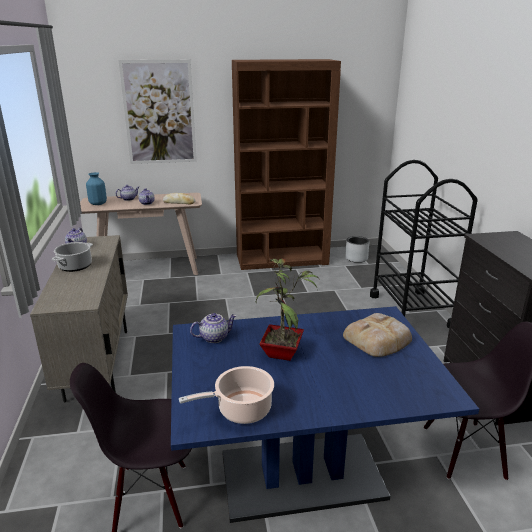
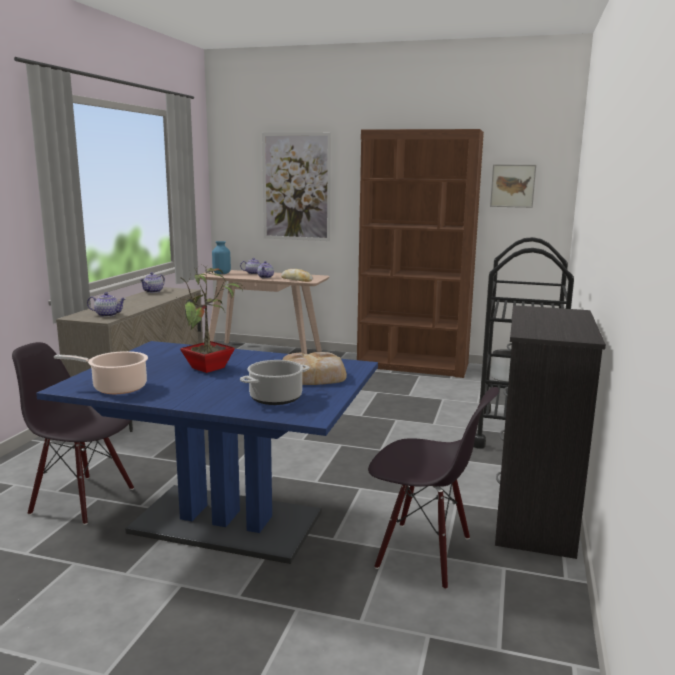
camera: 25 degrees right, 10 degrees down
cooking pot [52,242,93,272] -> cooking pot moved to [240,360,309,405]
teapot [190,313,237,343] -> teapot moved to [87,292,126,317]
none -> picture [490,164,536,208]

